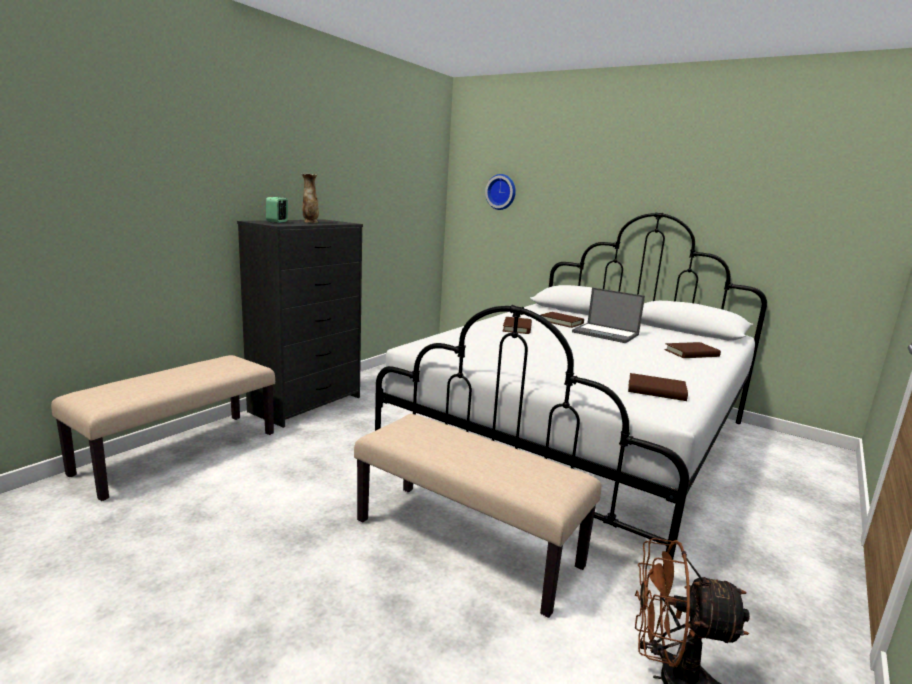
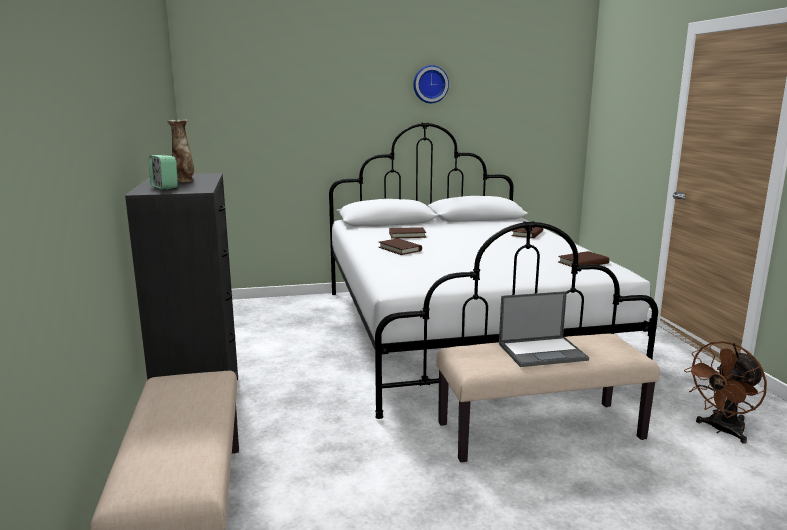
camera: 45 degrees left, 0 degrees up
wall clock [485,174,516,210] -> wall clock moved to [413,65,449,103]
laptop [572,287,645,343] -> laptop moved to [499,291,589,367]

